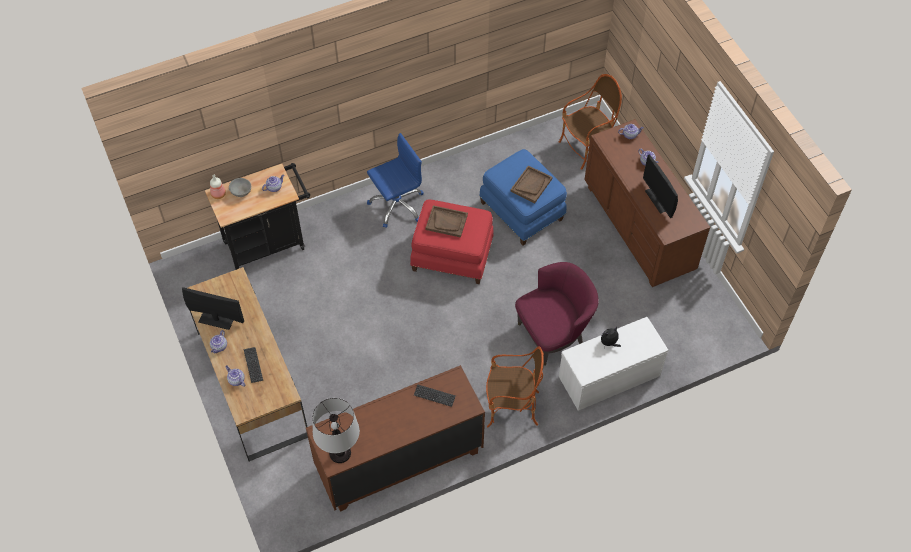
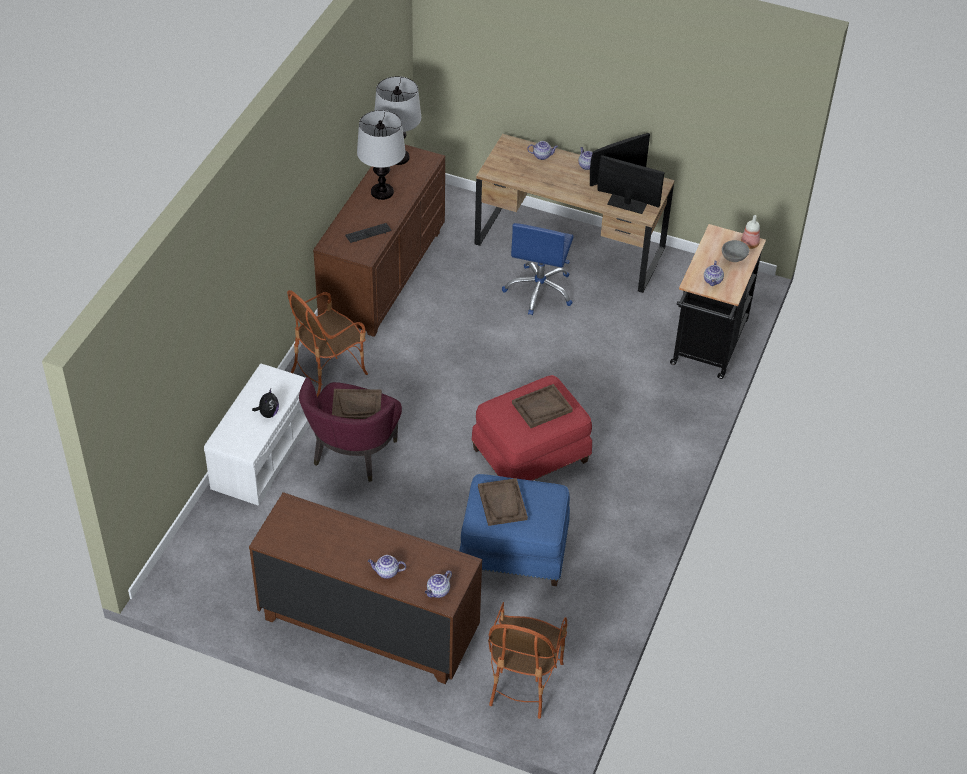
camera: 135 degrees right, 10 degrees down
keyboard [243,347,263,383] -> none
blue office chair [367,133,424,228] -> blue office chair moved to [502,223,574,315]
monitor [643,155,678,218] -> monitor moved to [597,155,664,214]
none -> brown tray [332,389,382,419]
none -> table lamp [357,110,406,200]

